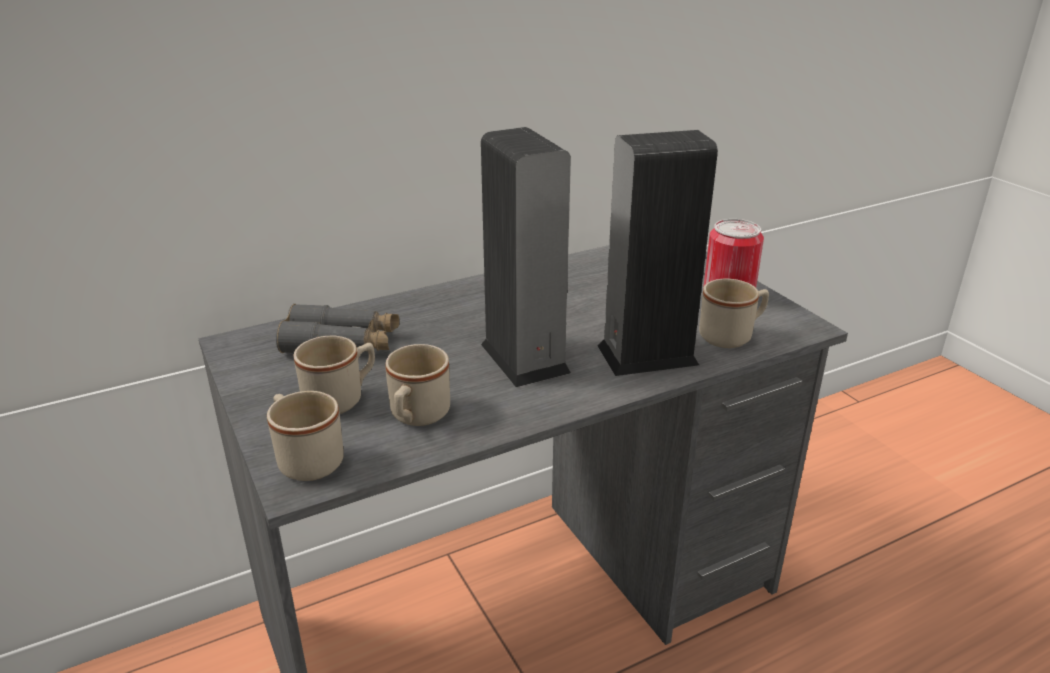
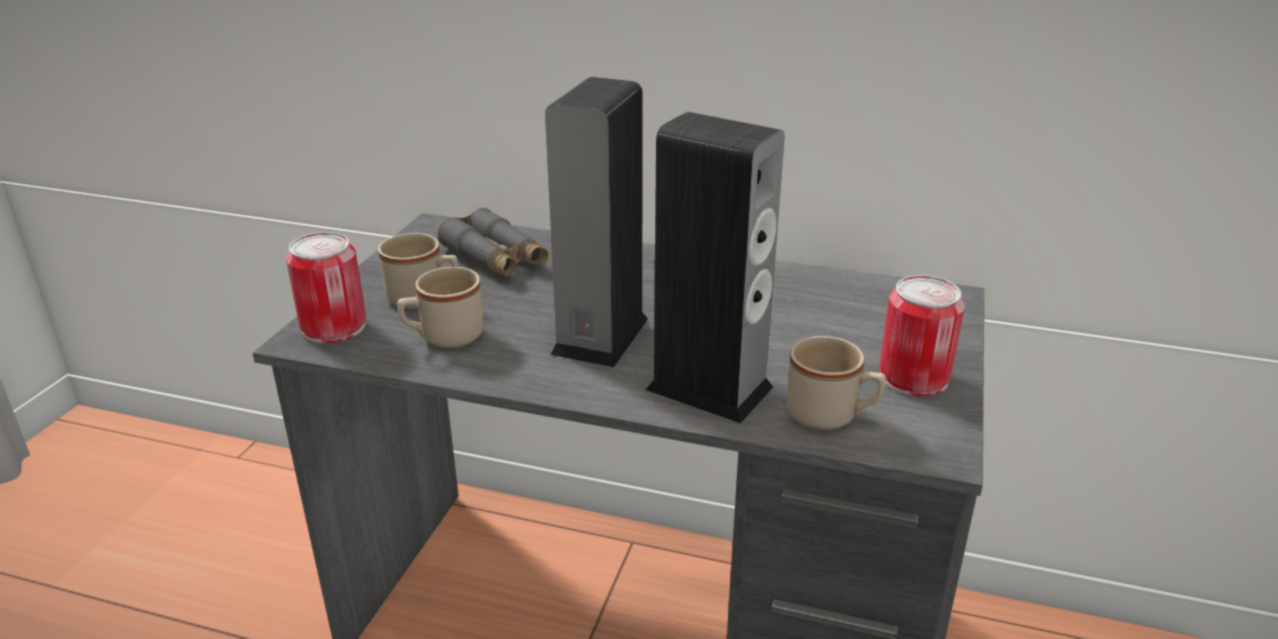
camera: 45 degrees right, 0 degrees up
beige mug [267,391,344,481] -> can [286,232,366,343]

